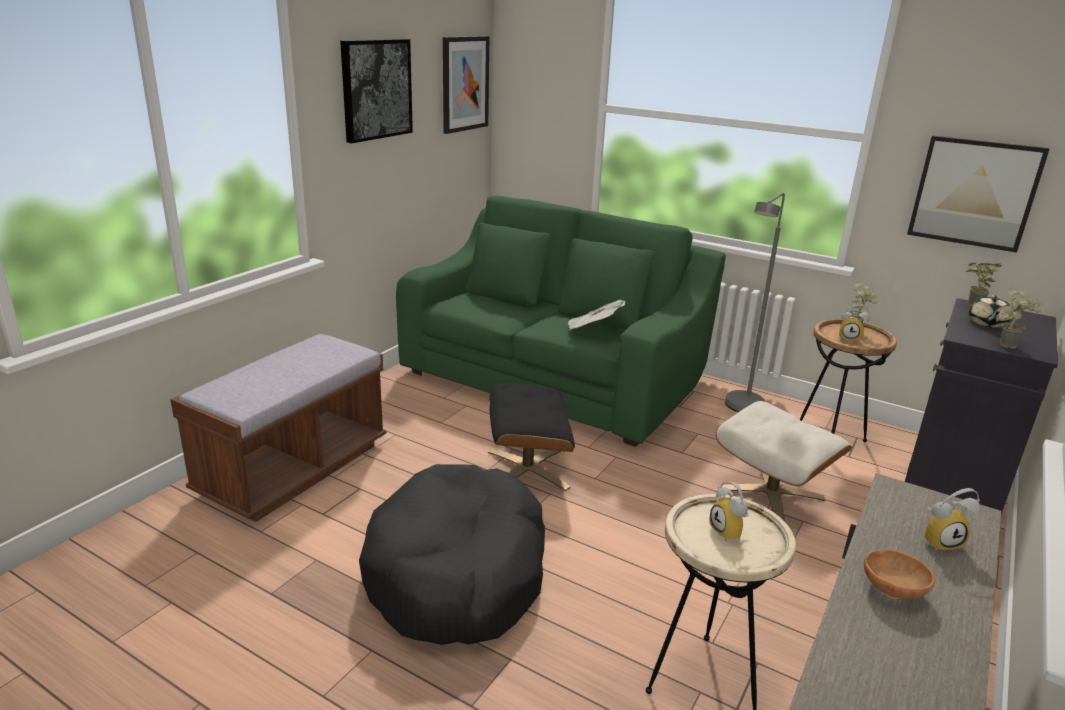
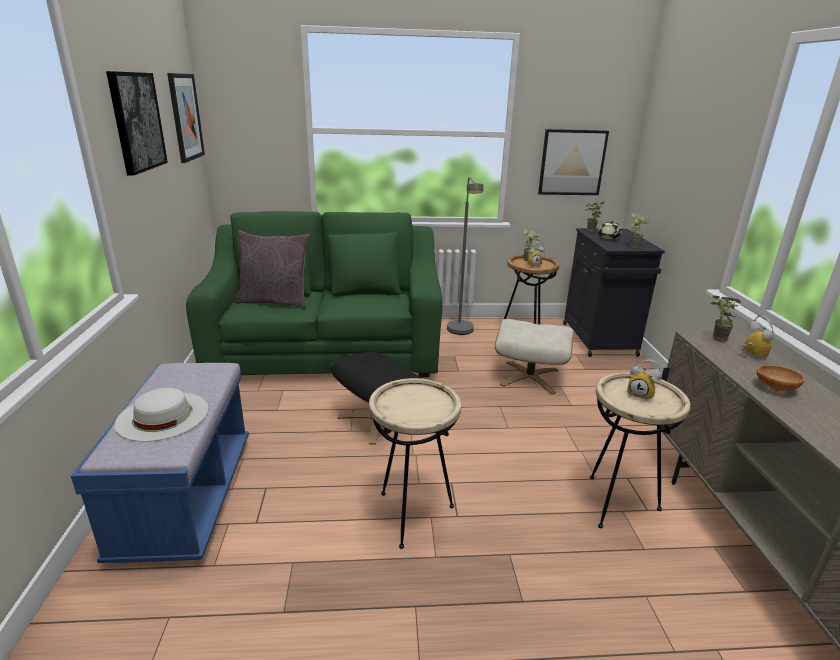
camera: 35 degrees left, 0 degrees up
brown bench [170,334,386,522] -> blue bench [71,363,249,563]
black dog bed [359,464,545,645] -> beige side table [369,378,461,549]
newspaper [568,299,626,330] -> none
alarm clock [925,488,981,551] -> alarm clock turned 60 degrees counterclockwise [743,315,774,359]
none -> white hat [114,388,208,442]
none -> grey pillow [235,230,310,309]
none -> potted plant [711,296,741,342]

